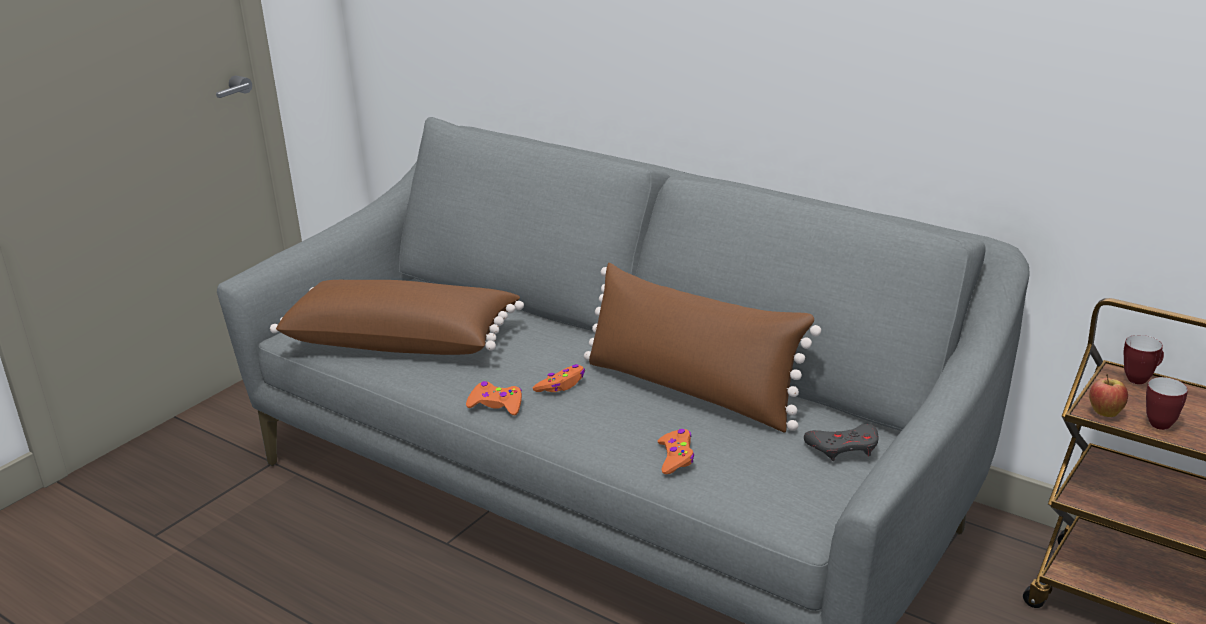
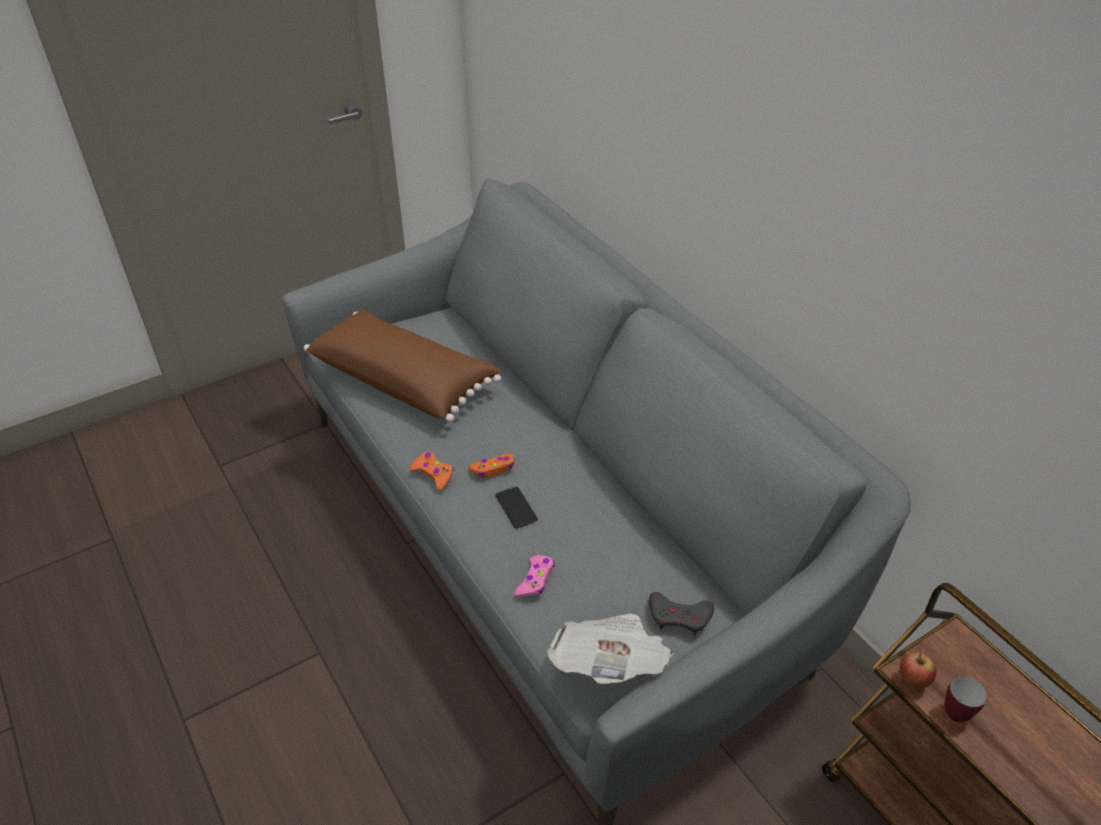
camera: 20 degrees right, 15 degrees up
brown pillow [584,263,821,432] -> none
orange game controller [658,429,694,474] -> pink game controller [514,555,555,597]
mug [1124,335,1164,384] -> none
none -> phone [495,487,538,528]
none -> newspaper [547,613,674,684]

